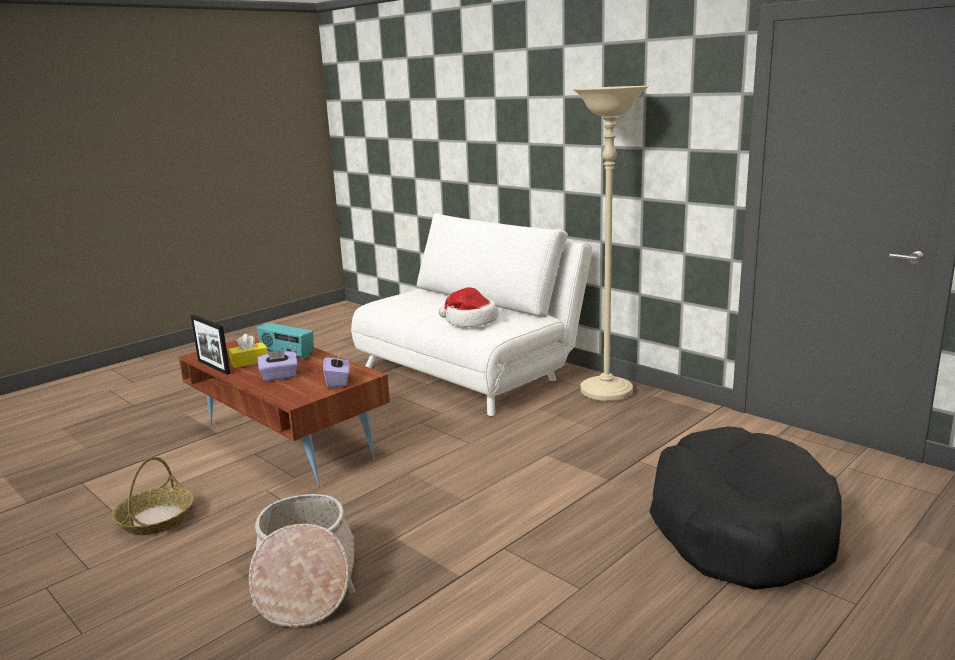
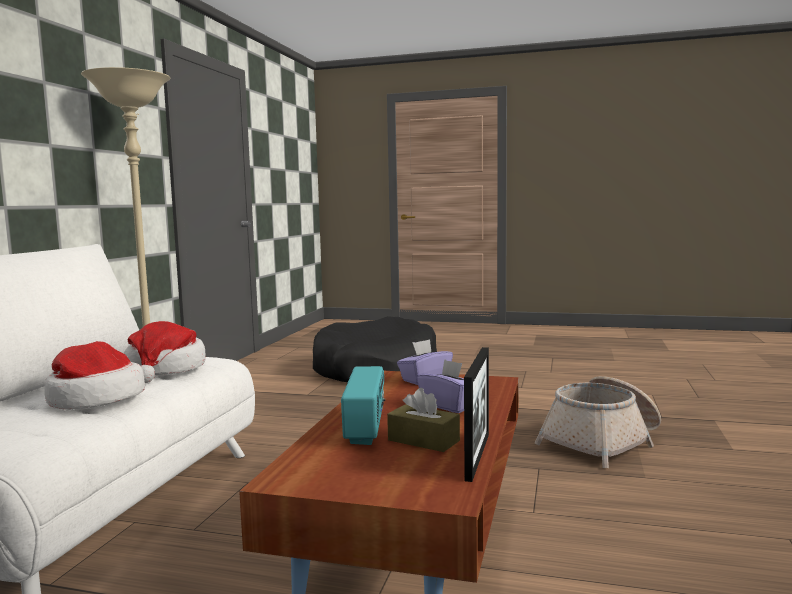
camera: 120 degrees left, 10 degrees down
basket [112,457,194,535] -> none
yellow tissue box [228,334,268,368] -> brown tissue box [387,388,460,452]
none -> hat [44,341,145,410]

